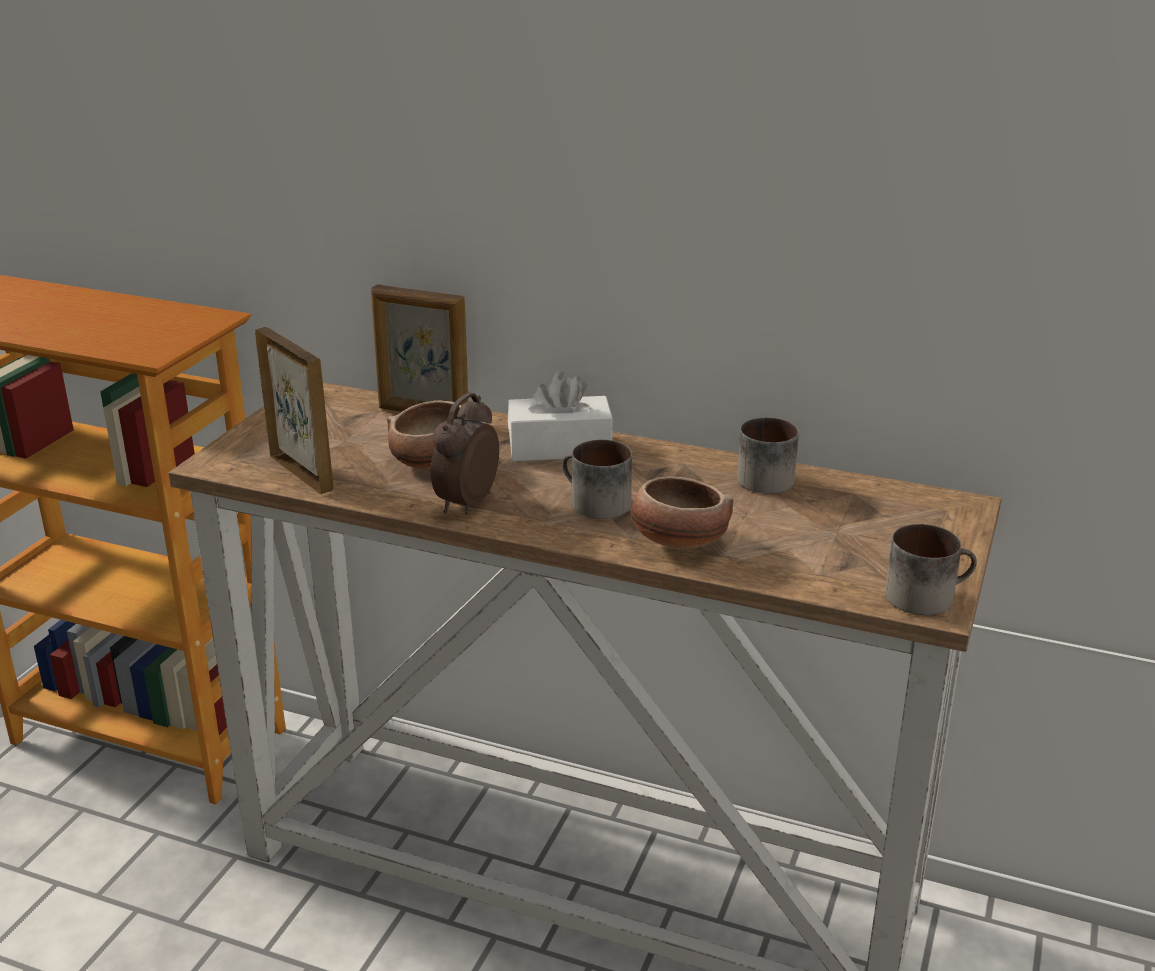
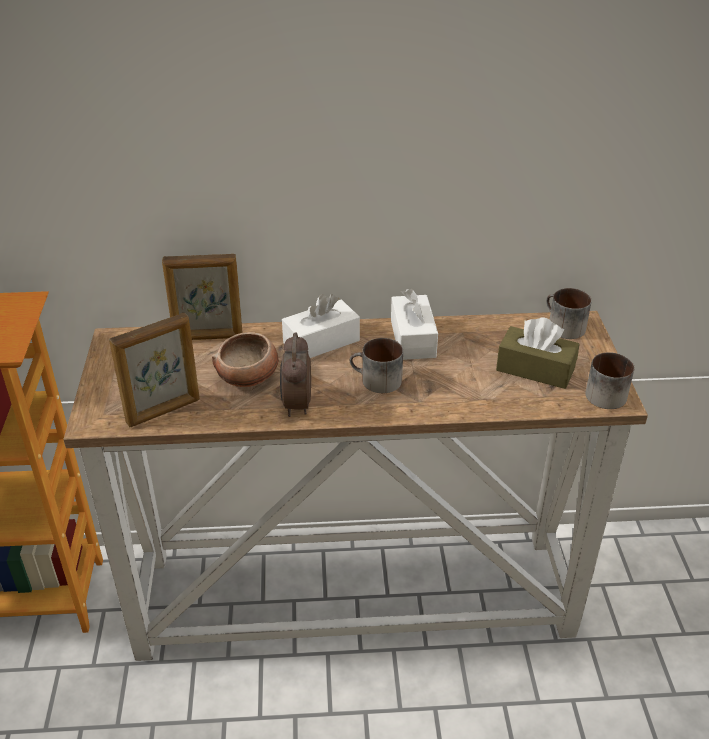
camera: 25 degrees left, 10 degrees up
picture frame [255,327,333,494] -> picture frame turned 120 degrees clockwise [109,313,200,427]
bowl [631,476,733,549] -> none
mug [737,417,799,494] -> mug moved to [546,288,592,339]
none -> white tissue box [391,289,438,360]
none -> brown tissue box [496,317,580,389]

